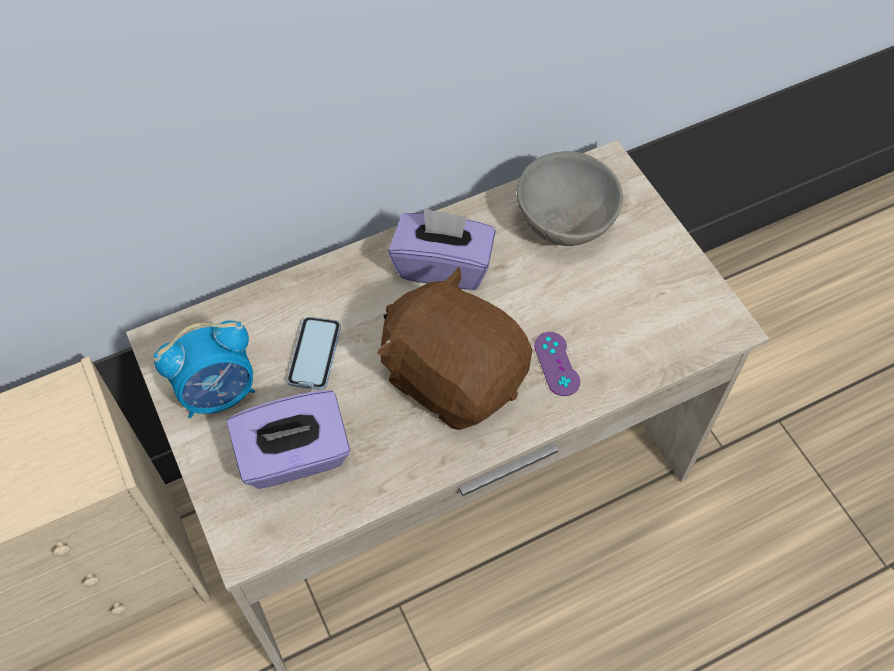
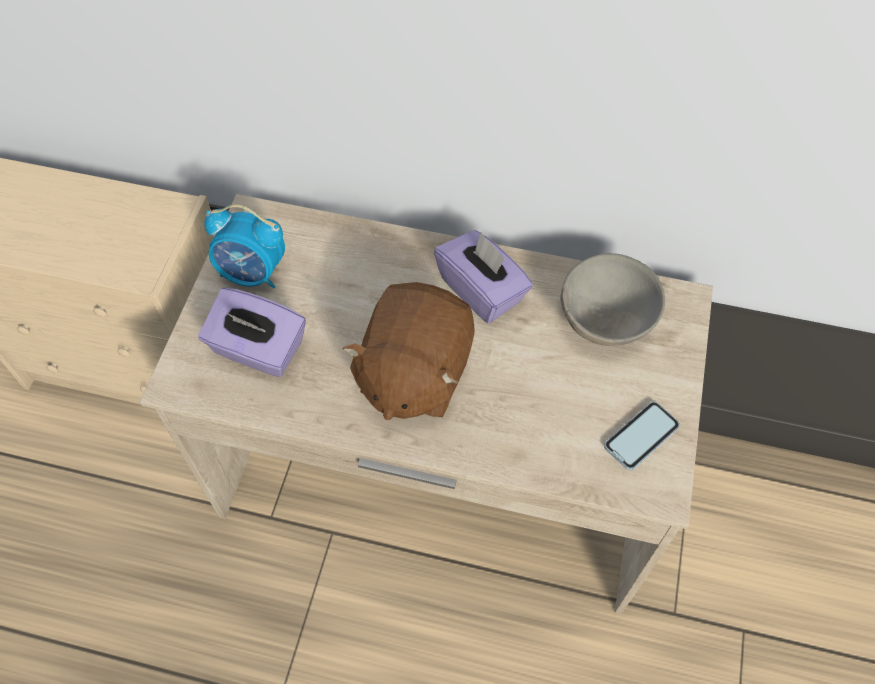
camera: 40 degrees right, 0 degrees up
phone [287,317,341,390] -> phone moved to [604,401,680,470]
brown plush toy [378,267,532,430] -> brown plush toy turned 150 degrees counterclockwise [343,282,475,420]
purple game controller [534,332,580,396] -> none

